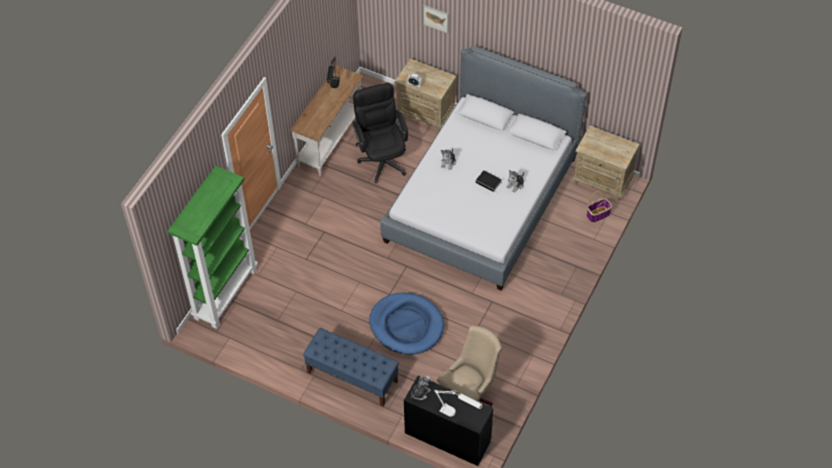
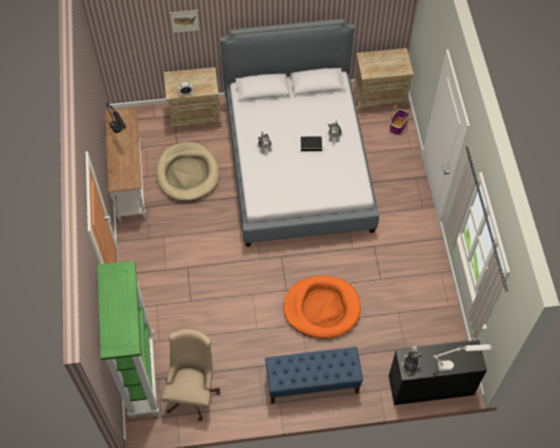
camera: 35 degrees left, 5 degrees up
black office chair [352,83,408,183] -> beige dog bed [156,142,219,201]
blue dog bed [369,293,444,355] -> orange dog bed [283,276,361,339]
beige office chair [437,325,502,407] -> beige office chair moved to [162,329,220,421]

